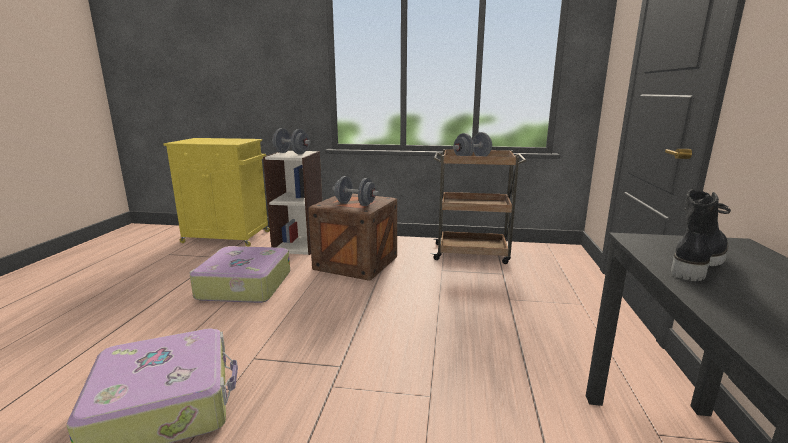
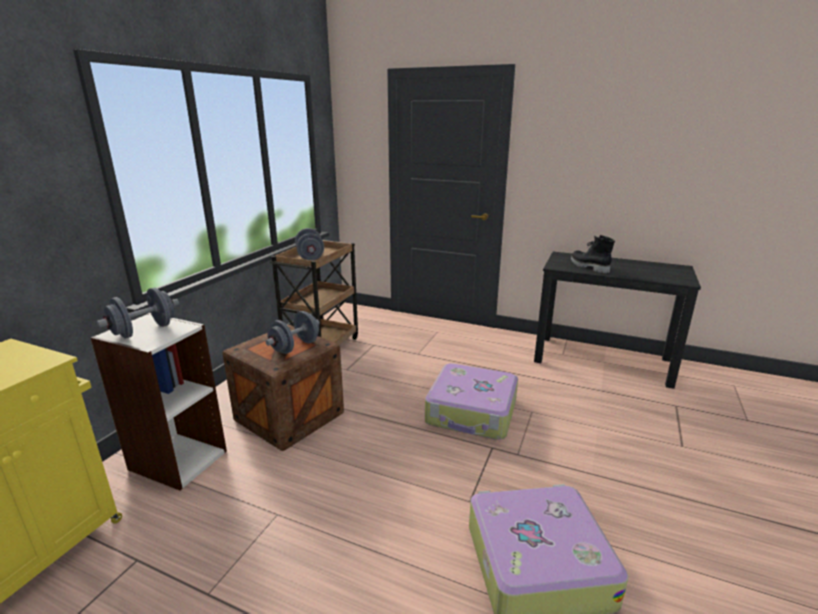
camera: 75 degrees left, 5 degrees up
suitcase [189,246,290,303] -> suitcase moved to [425,363,518,440]

